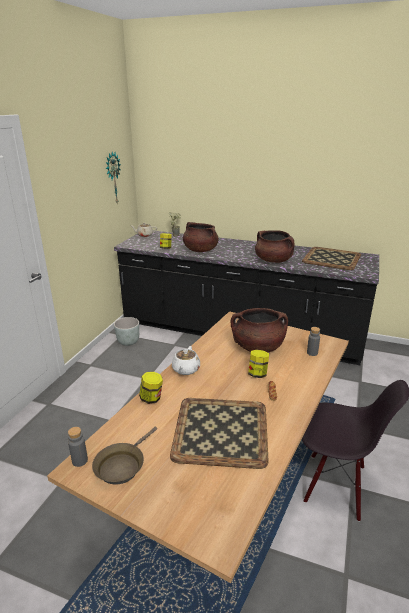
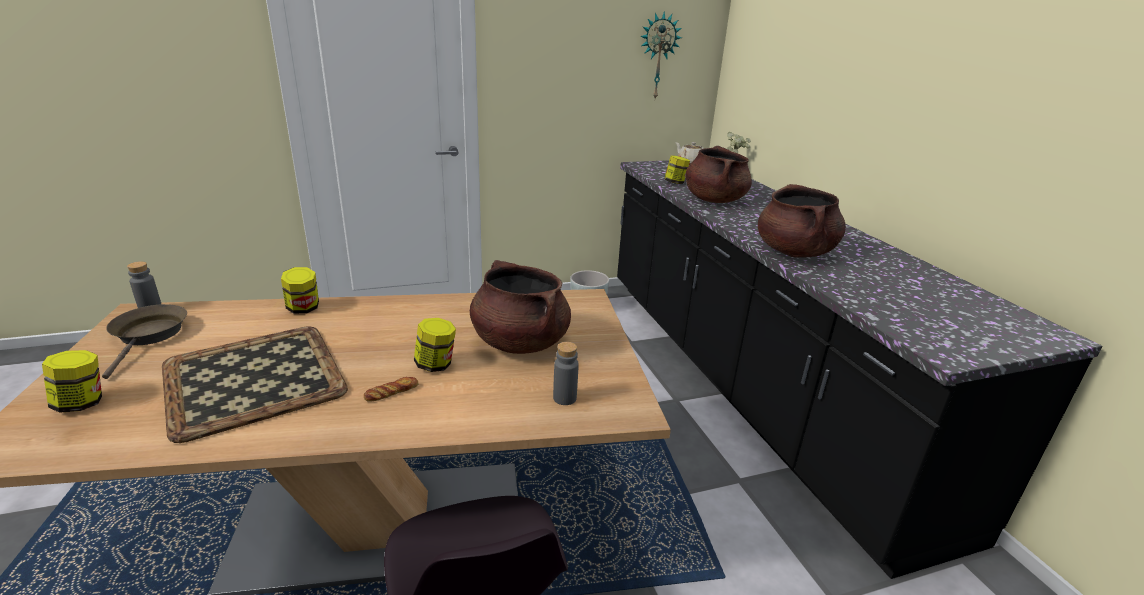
camera: 50 degrees right, 0 degrees up
brown frying pan [92,427,157,485] -> brown frying pan turned 90 degrees clockwise [102,304,187,379]
white teapot [172,346,200,375] -> none
tray [302,247,361,270] -> none
none -> jar [42,350,102,413]

